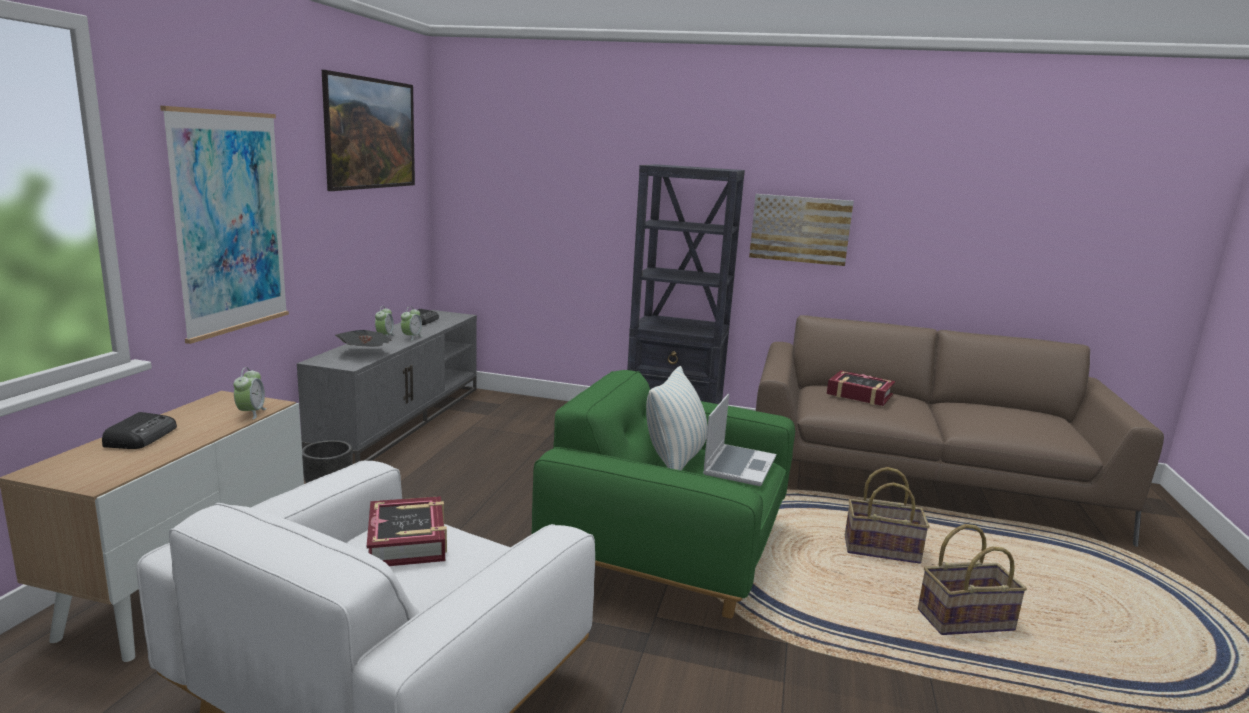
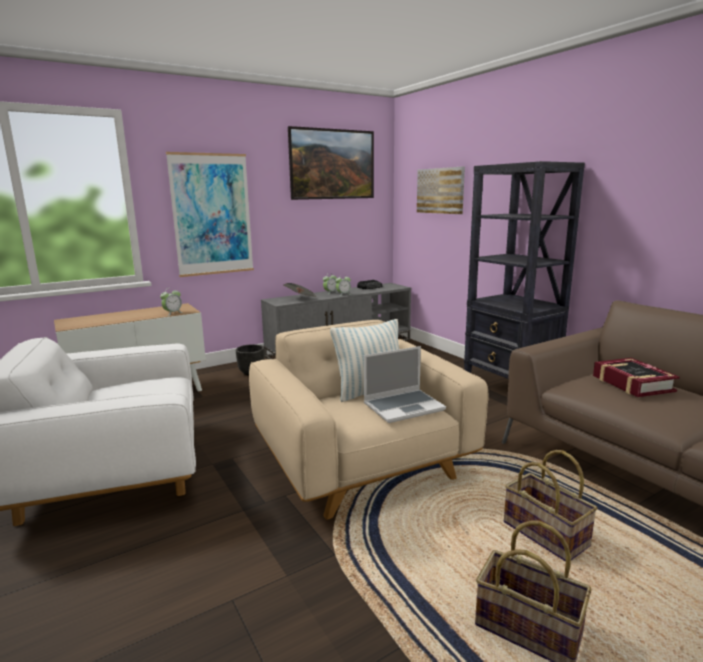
camera: 45 degrees right, 0 degrees up
radio [102,412,177,449] -> none
book [367,496,447,566] -> none
green armchair [531,370,795,619] -> beige armchair [249,320,489,520]
picture [749,194,854,266] -> picture moved to [417,167,465,214]

